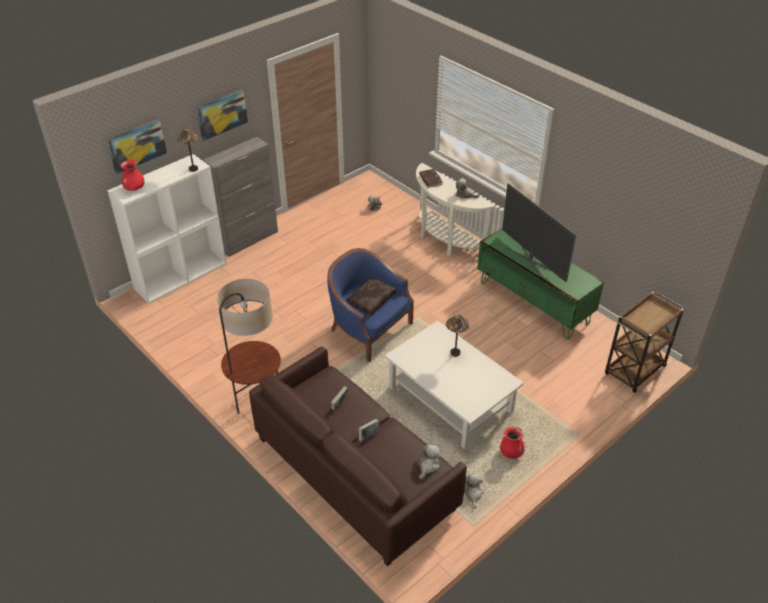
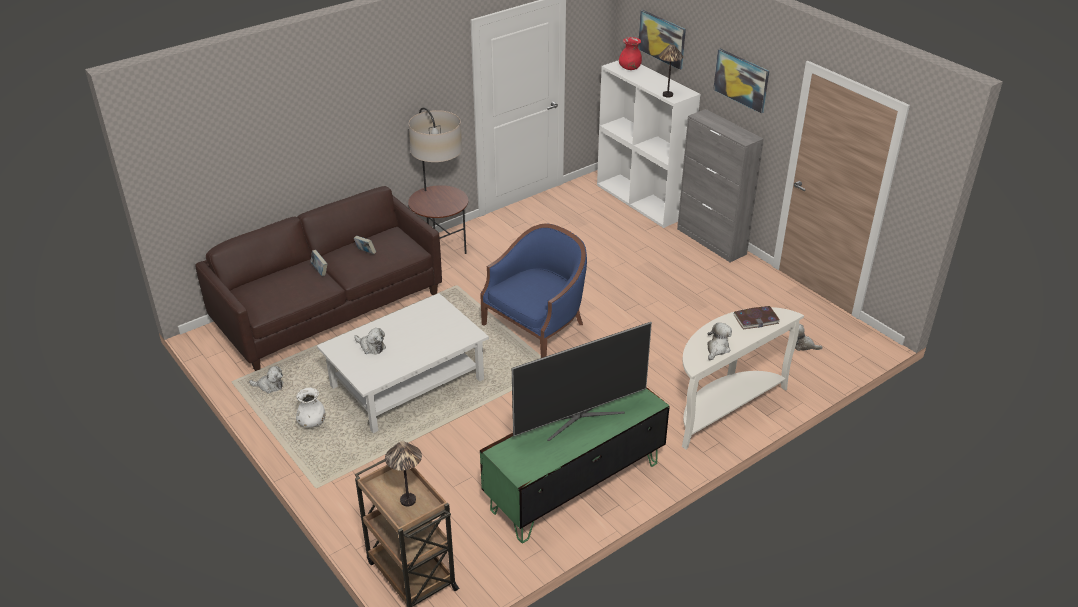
camera: 95 degrees right, 5 degrees down
brown pillow [347,277,396,315] -> none
plush toy [419,444,440,479] -> plush toy moved to [354,328,386,355]
table lamp [446,314,470,357] -> table lamp moved to [385,441,422,506]
red vase [500,426,525,459] -> white vase [296,388,325,428]

